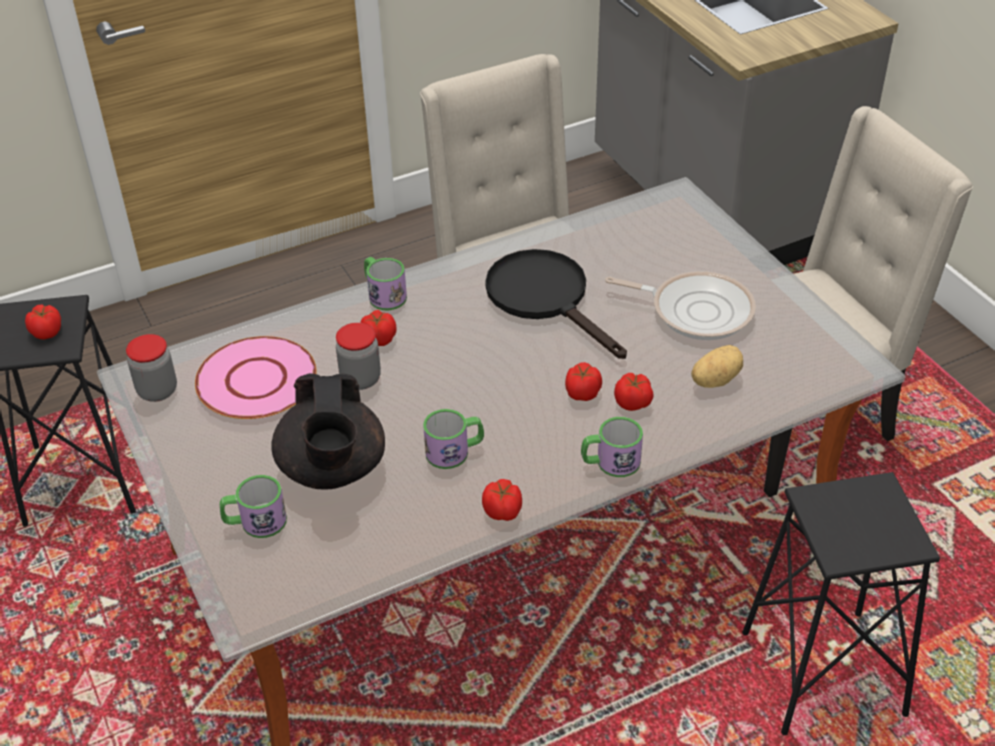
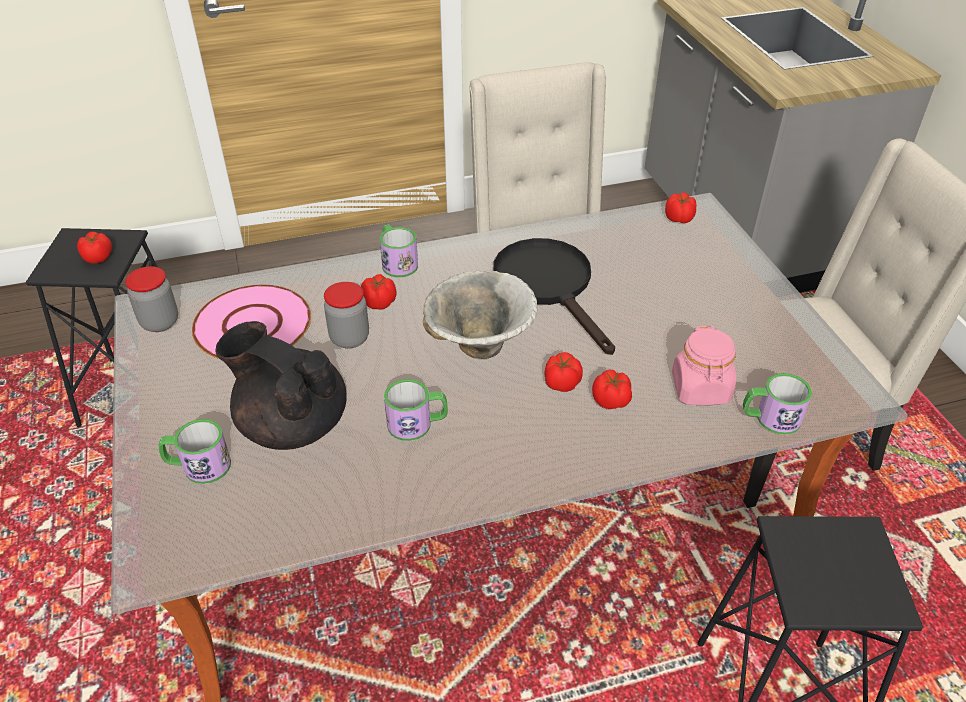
camera: 10 degrees right, 0 degrees up
black teapot [271,373,385,489] -> black teapot turned 120 degrees clockwise [215,321,347,450]
tomato [482,479,522,521] -> tomato moved to [665,192,697,223]
mug [581,417,643,477] -> mug moved to [743,373,812,435]
frying pan [605,271,756,340] -> none
potato [691,345,743,388] -> pink jar [672,326,736,405]
none -> bowl [423,271,537,359]

